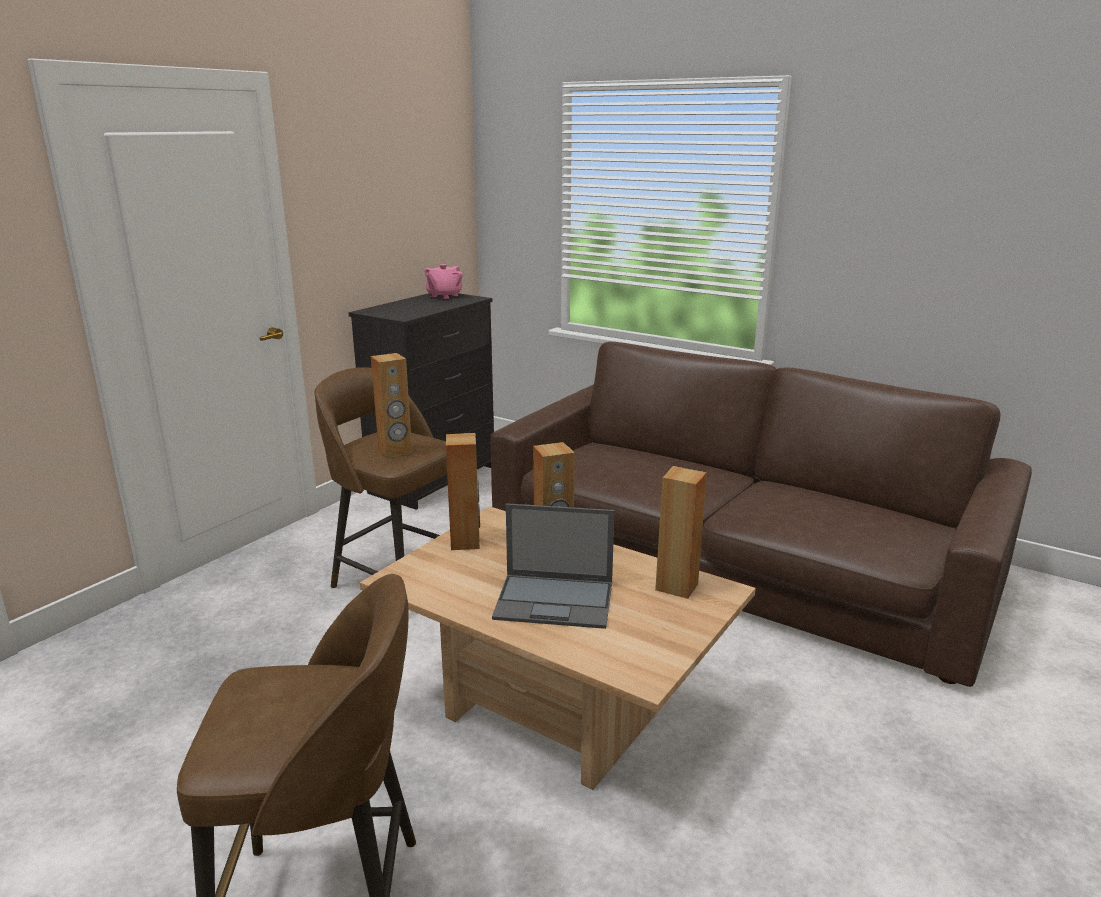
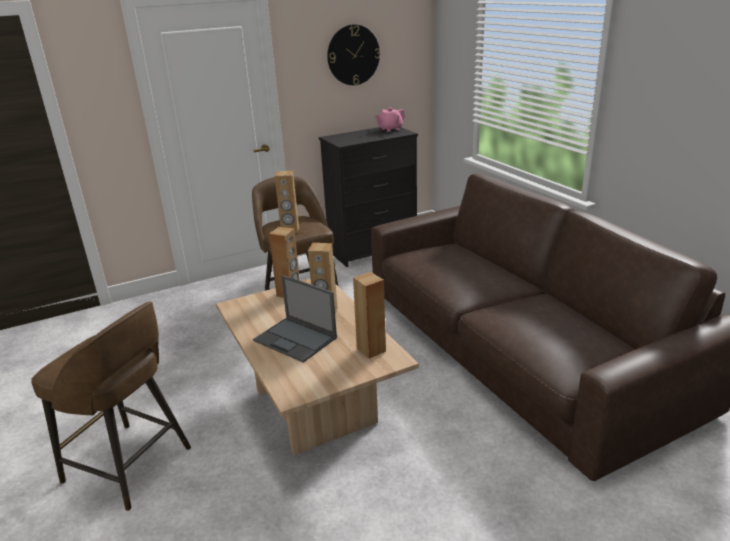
camera: 30 degrees right, 5 degrees up
none -> wall clock [327,25,380,85]

